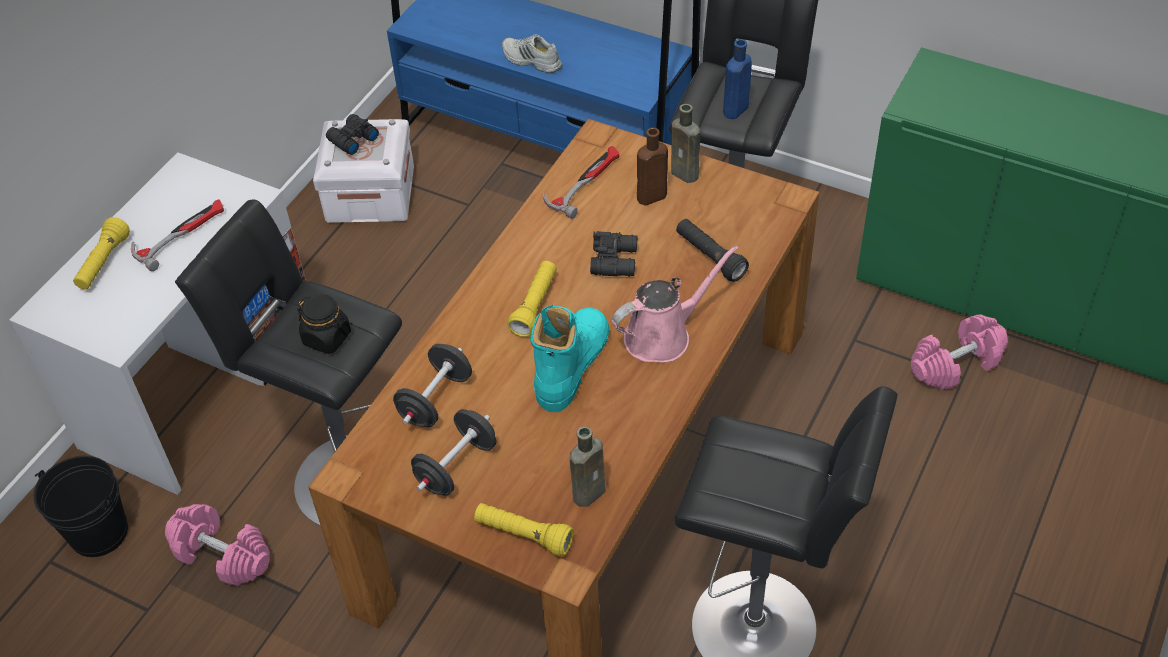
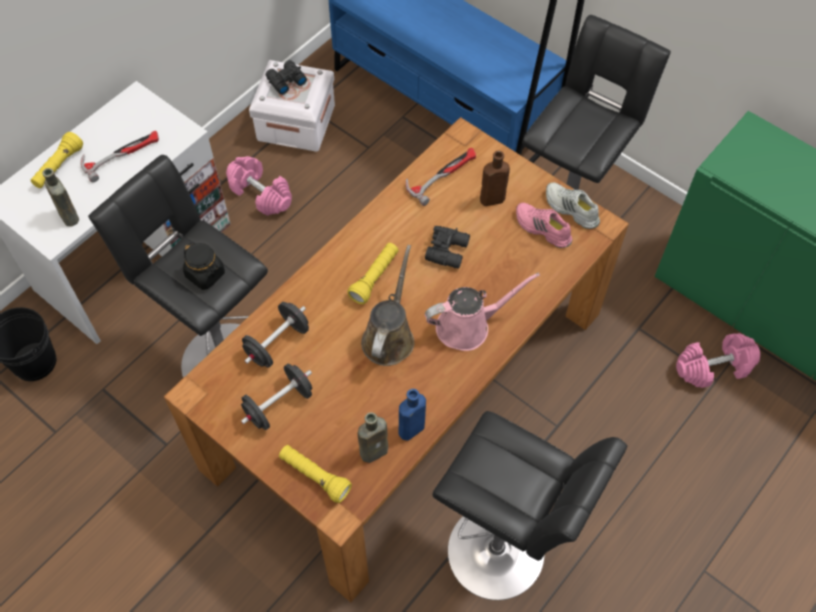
camera: 10 degrees right, 10 degrees up
pink dumbbell [165,504,270,586] -> pink dumbbell moved to [226,156,292,216]
white shoe [502,34,562,73] -> white shoe moved to [546,182,600,229]
turquoise boot [530,305,609,412] -> brown watering can [361,245,414,366]
brown bottle [671,104,700,183] -> brown bottle moved to [42,168,79,226]
black flashlight [676,219,749,282] -> none
blue bottle [723,39,752,119] -> blue bottle moved to [399,389,426,441]
none -> pink shoe [516,203,572,248]

